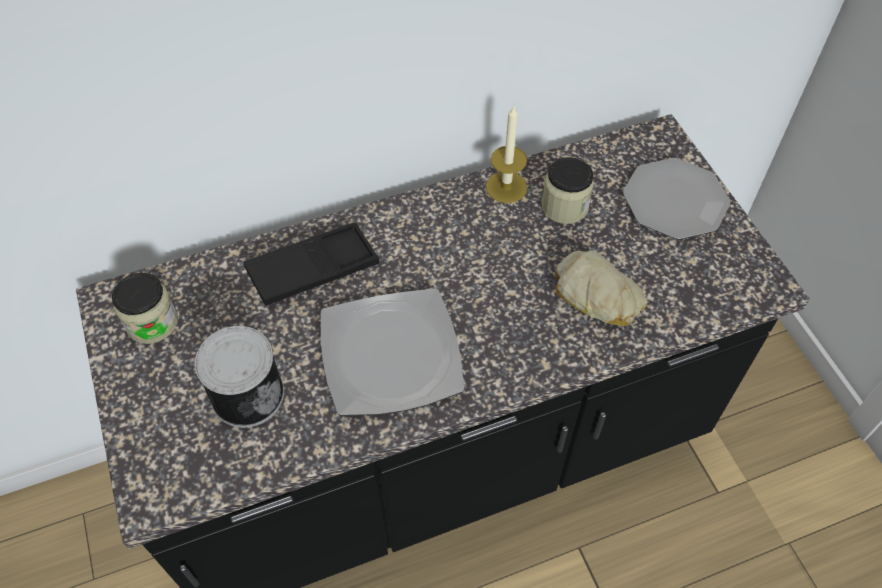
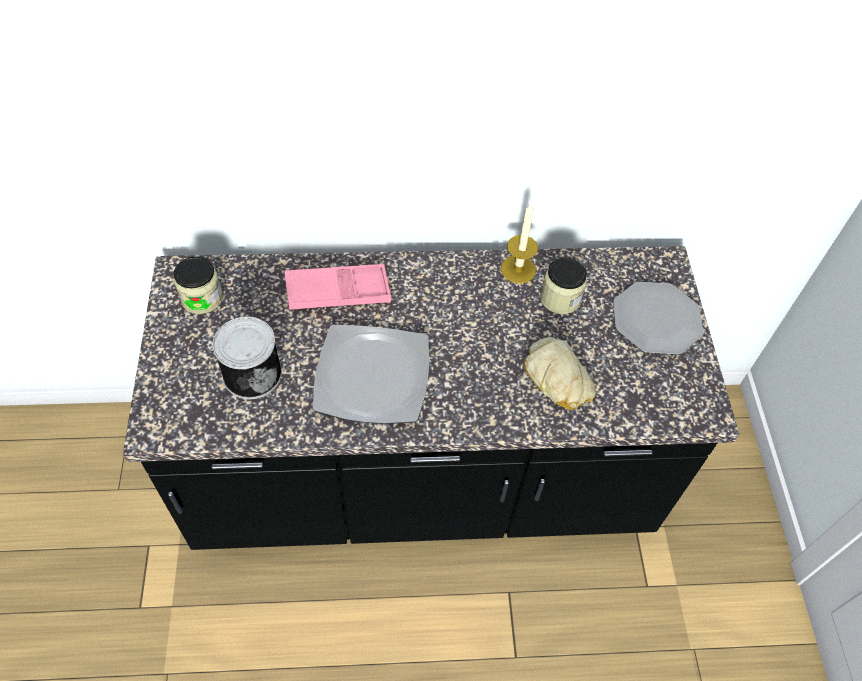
camera: 15 degrees right, 0 degrees up
black tray [243,222,379,306] -> pink tray [284,264,392,310]

